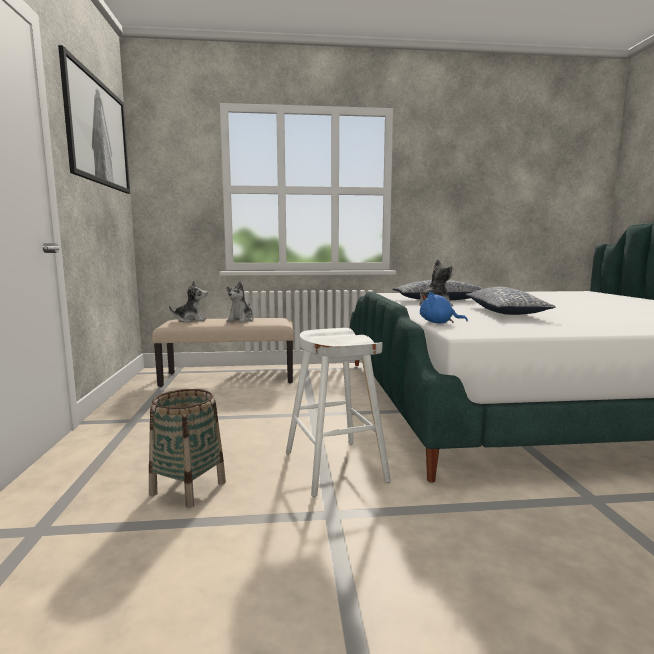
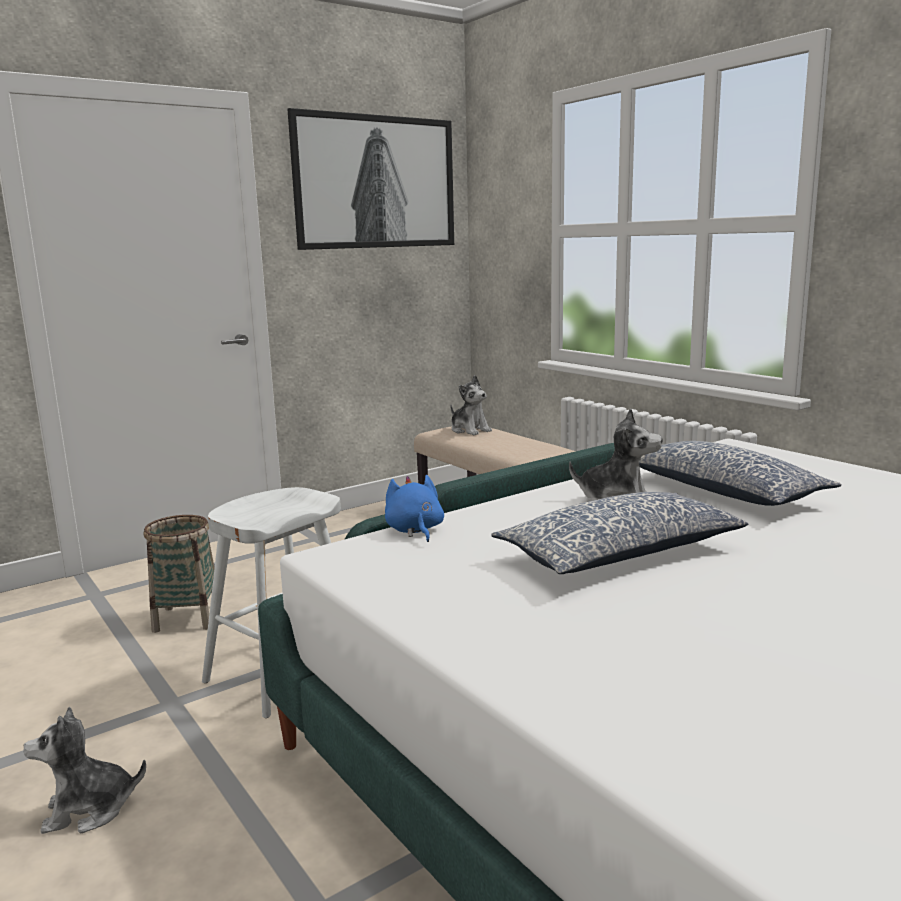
camera: 60 degrees right, 5 degrees up
plush toy [226,282,254,323] -> plush toy moved to [23,706,146,834]

